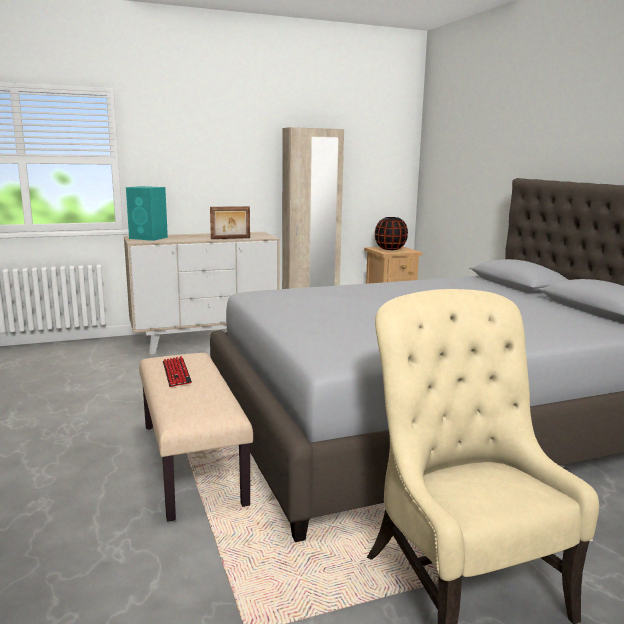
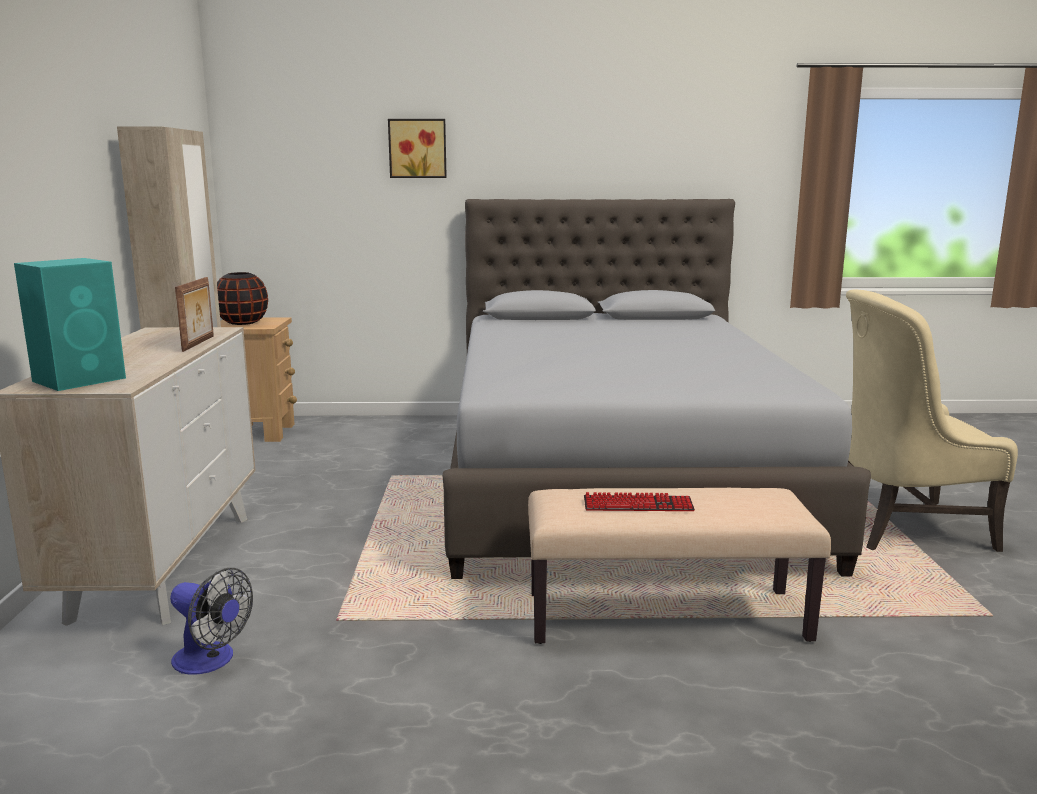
camera: 70 degrees left, 0 degrees up
none -> fan [170,568,253,675]
none -> picture [388,119,447,178]

